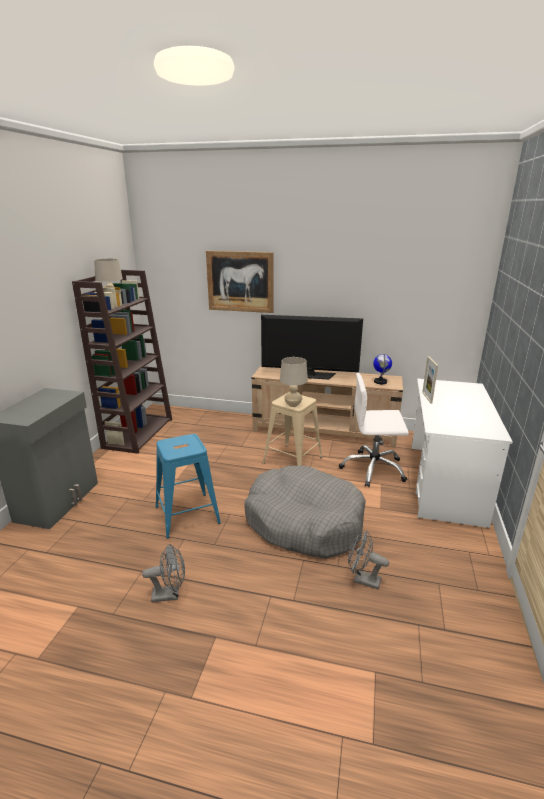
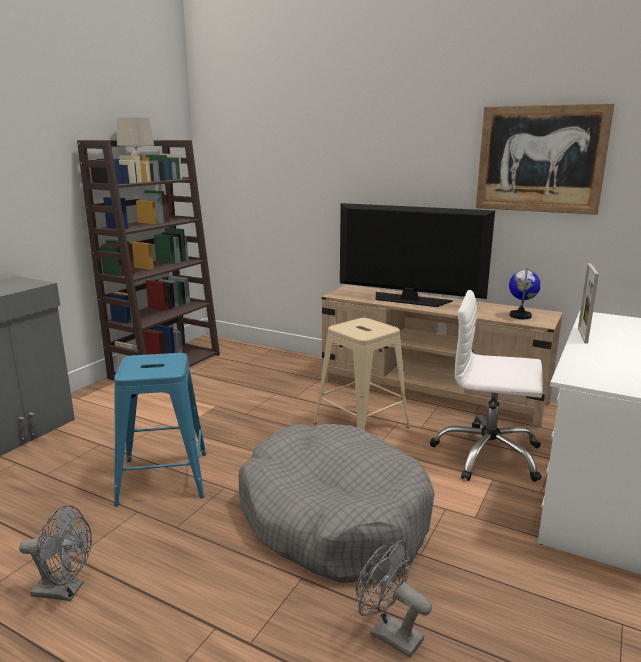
camera: 15 degrees right, 5 degrees down
picture [206,251,274,313] -> picture moved to [476,103,615,215]
beige table lamp [280,357,308,407] -> none

